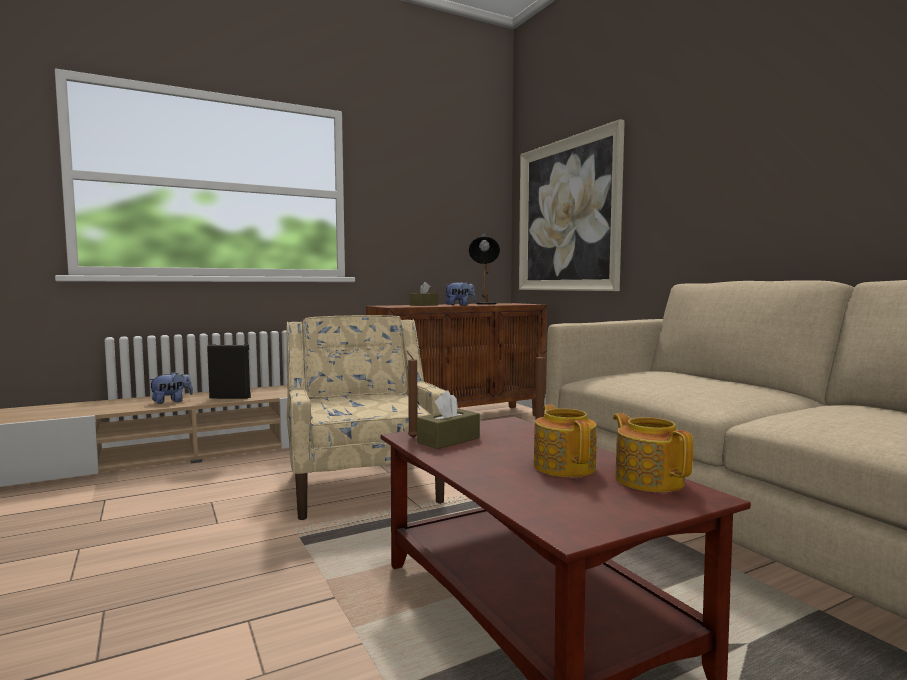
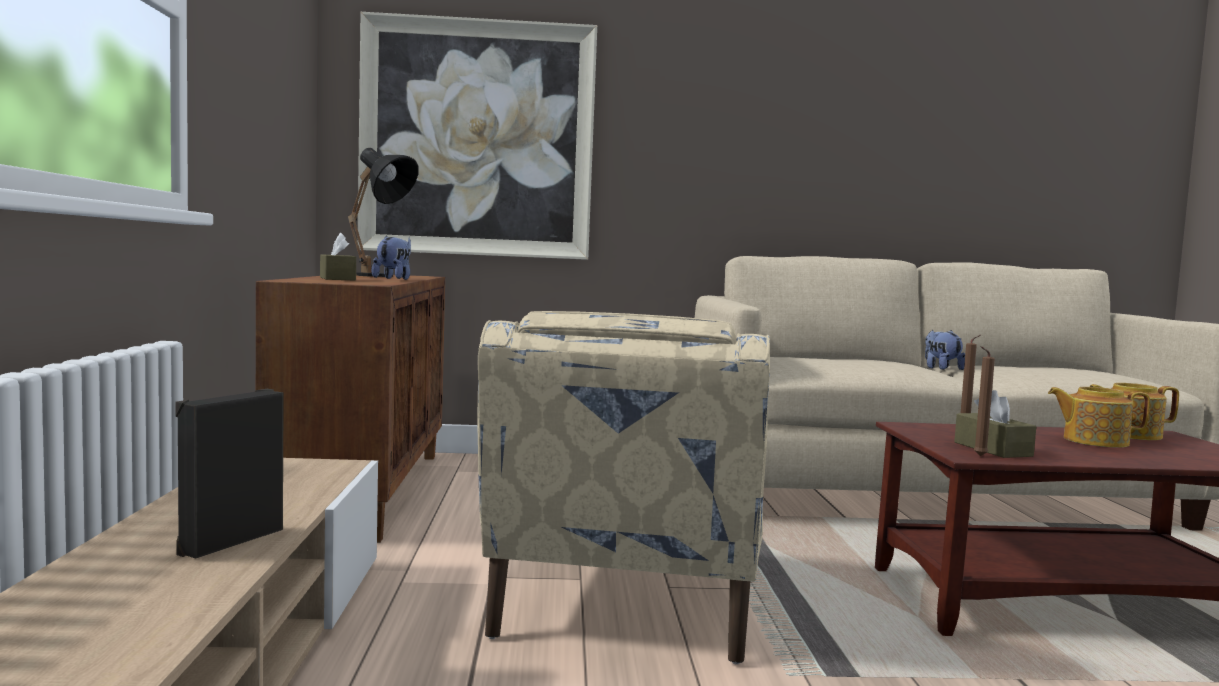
camera: 65 degrees left, 0 degrees up
plush toy [148,372,193,404] -> plush toy moved to [925,330,965,370]
beige armchair [287,315,446,520] -> beige armchair turned 90 degrees counterclockwise [477,311,770,665]

